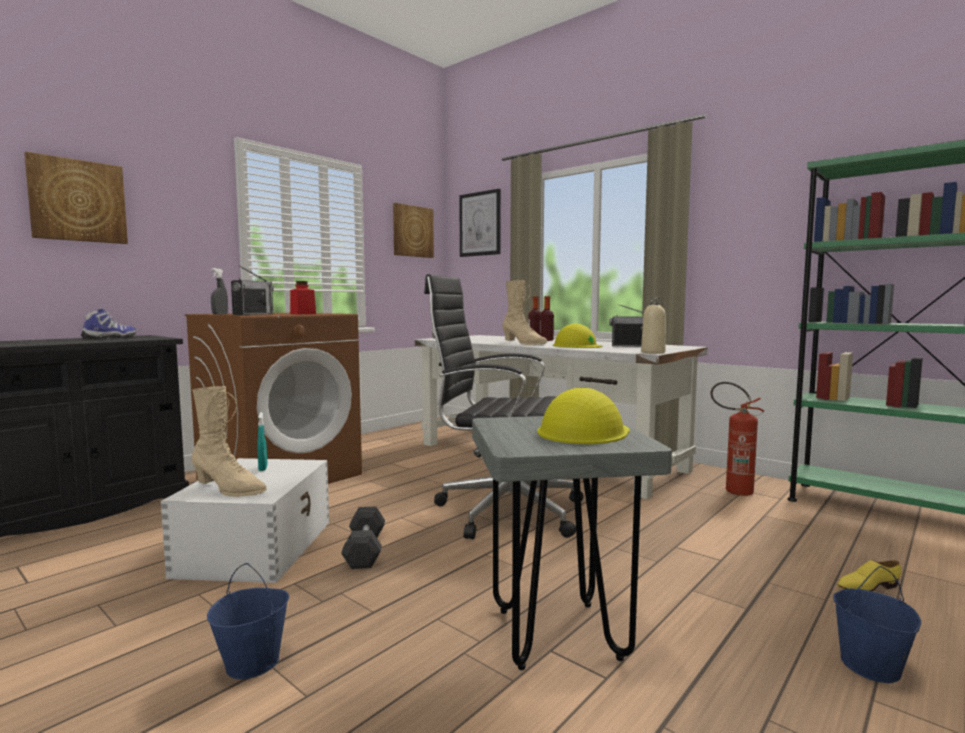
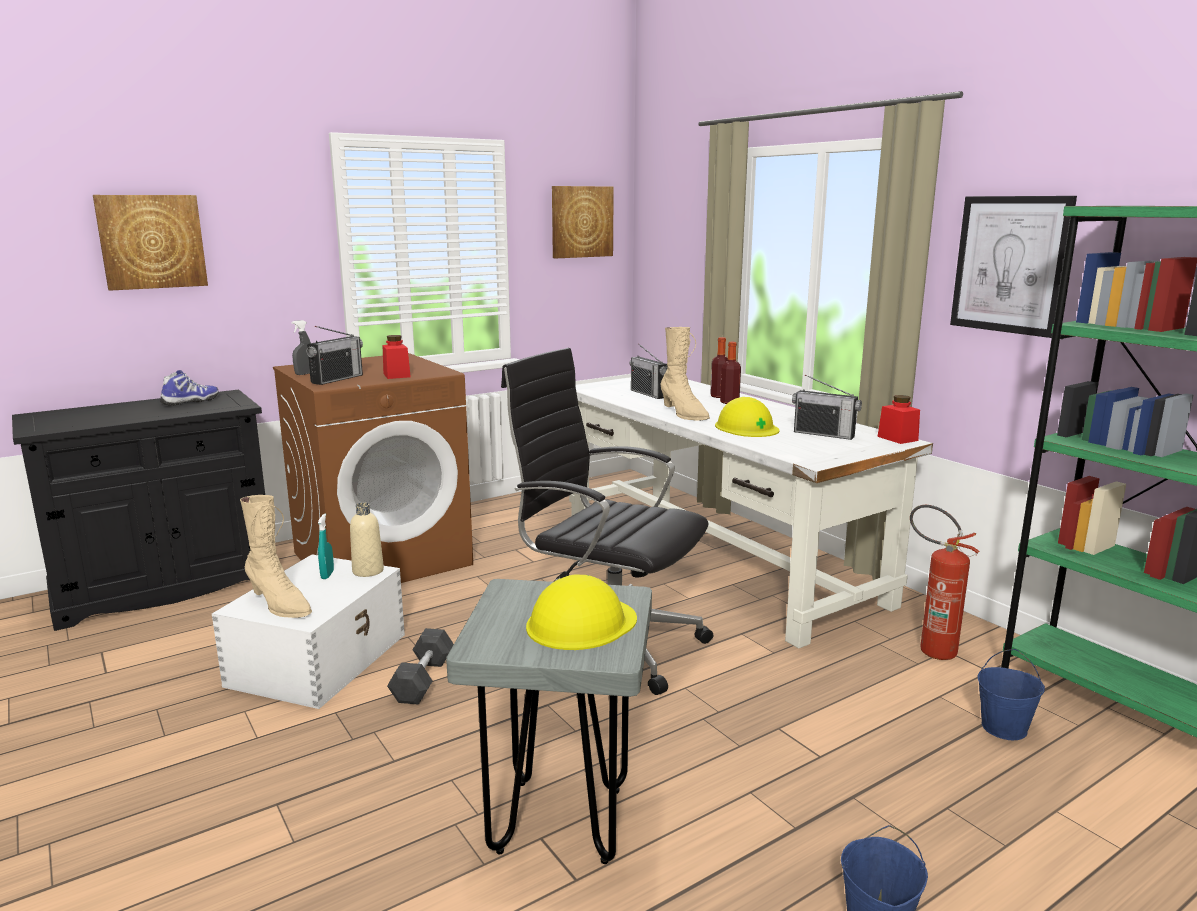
camera: 15 degrees right, 10 degrees up
blue bucket [207,563,289,679] -> blue bucket moved to [978,649,1045,740]
picture [460,189,501,257] -> picture moved to [950,196,1077,338]
beige bottle [641,298,666,354] -> beige bottle moved to [350,502,384,577]
yellow shoe [837,560,901,591] -> none
none -> radio [630,343,667,399]
none -> red jar [878,395,920,444]

